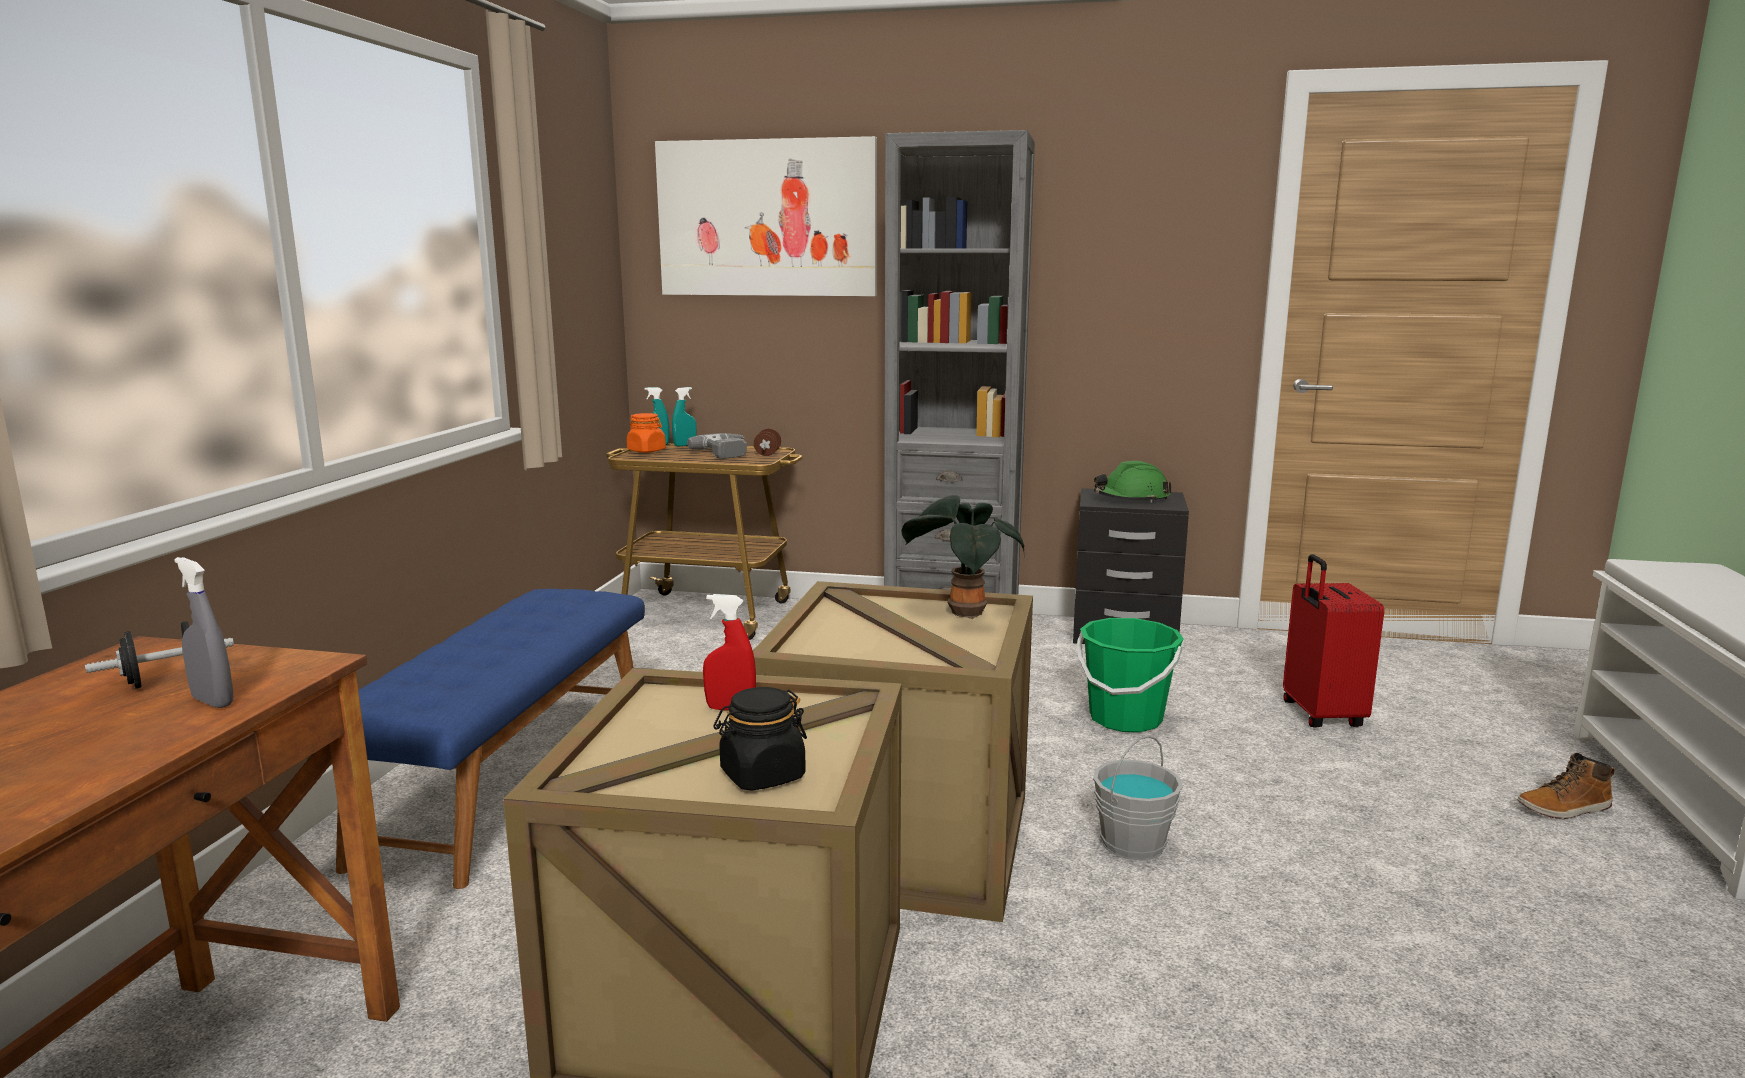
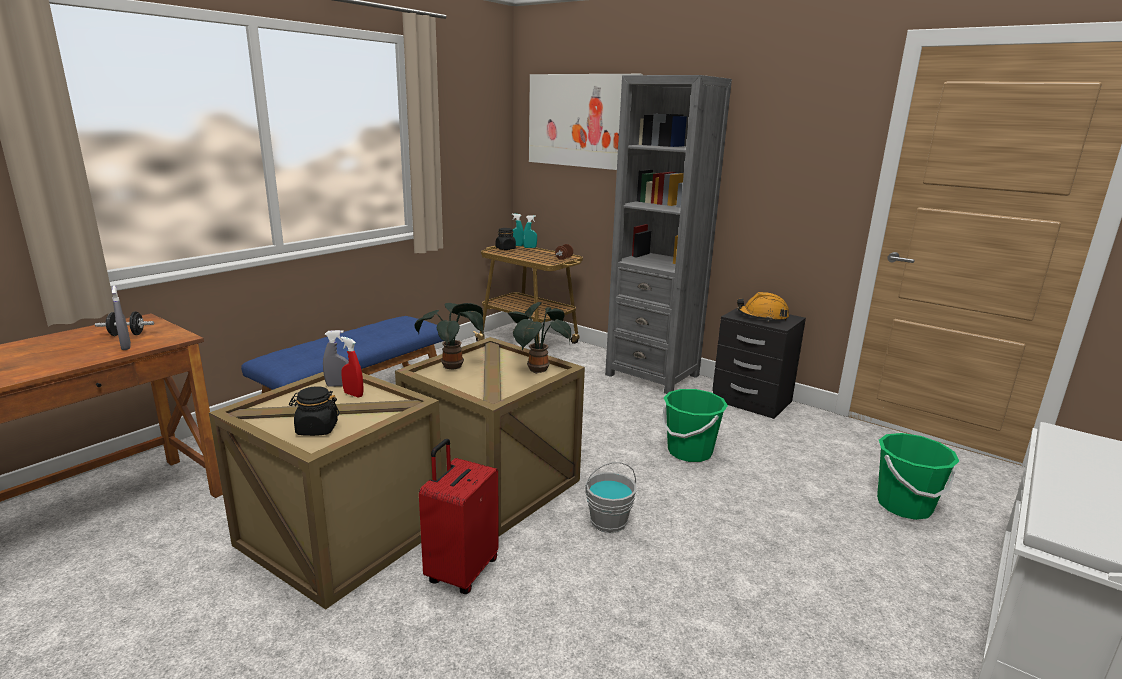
camera: 25 degrees right, 5 degrees up
orange jar [627,413,666,453] -> black jar [496,228,516,250]
power drill [687,433,747,459] -> none
green hard hat [1094,461,1171,503] -> orange hard hat [737,292,789,321]
red suitcase [1283,554,1384,728] -> red suitcase moved to [419,439,499,594]
boot [1517,753,1615,819] -> none
none -> grey spray bottle [323,330,349,387]
none -> potted plant [415,303,484,370]
none -> green bucket [877,433,959,520]

